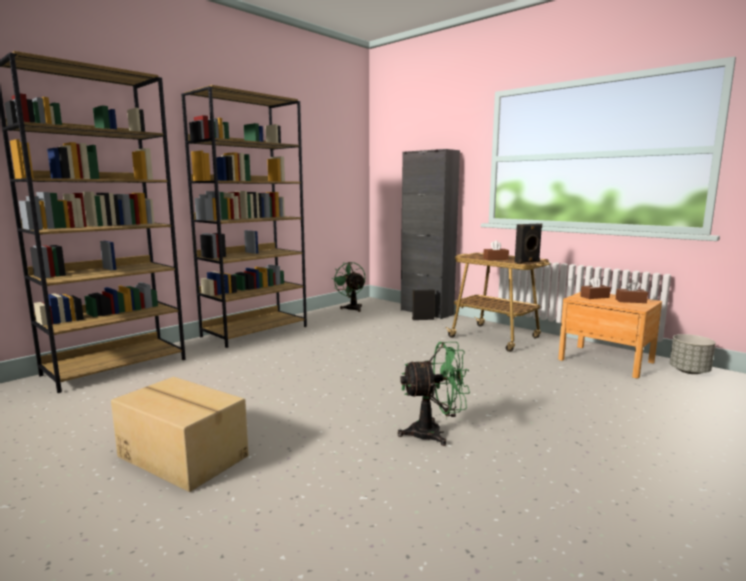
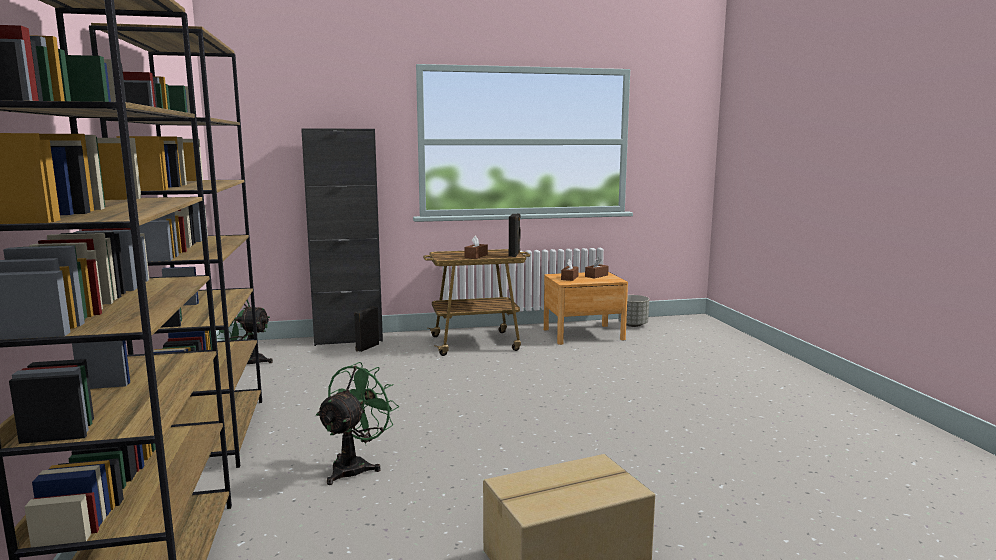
camera: 55 degrees left, 0 degrees up
green fan [397,342,470,446] -> green fan moved to [316,362,399,485]

